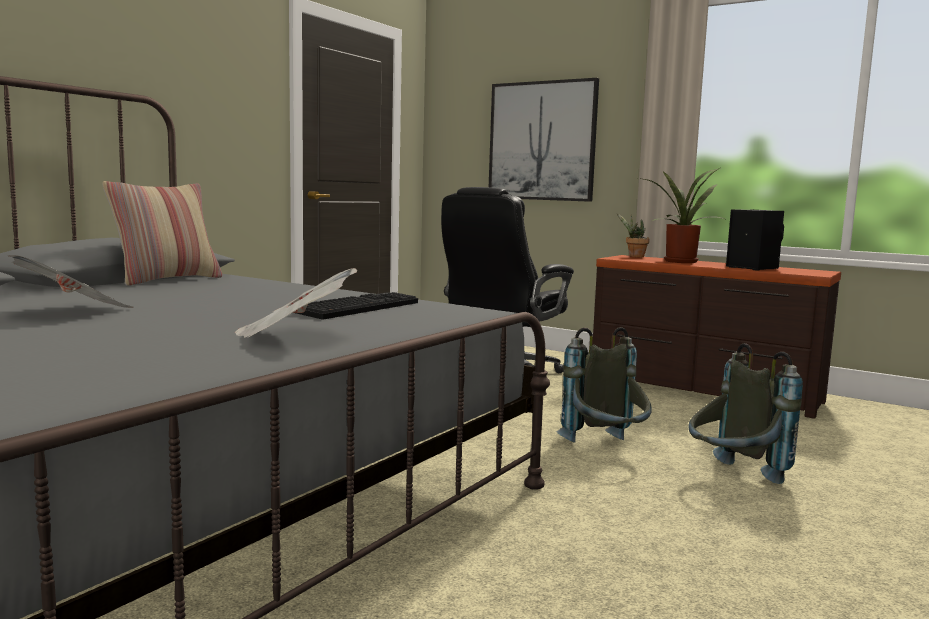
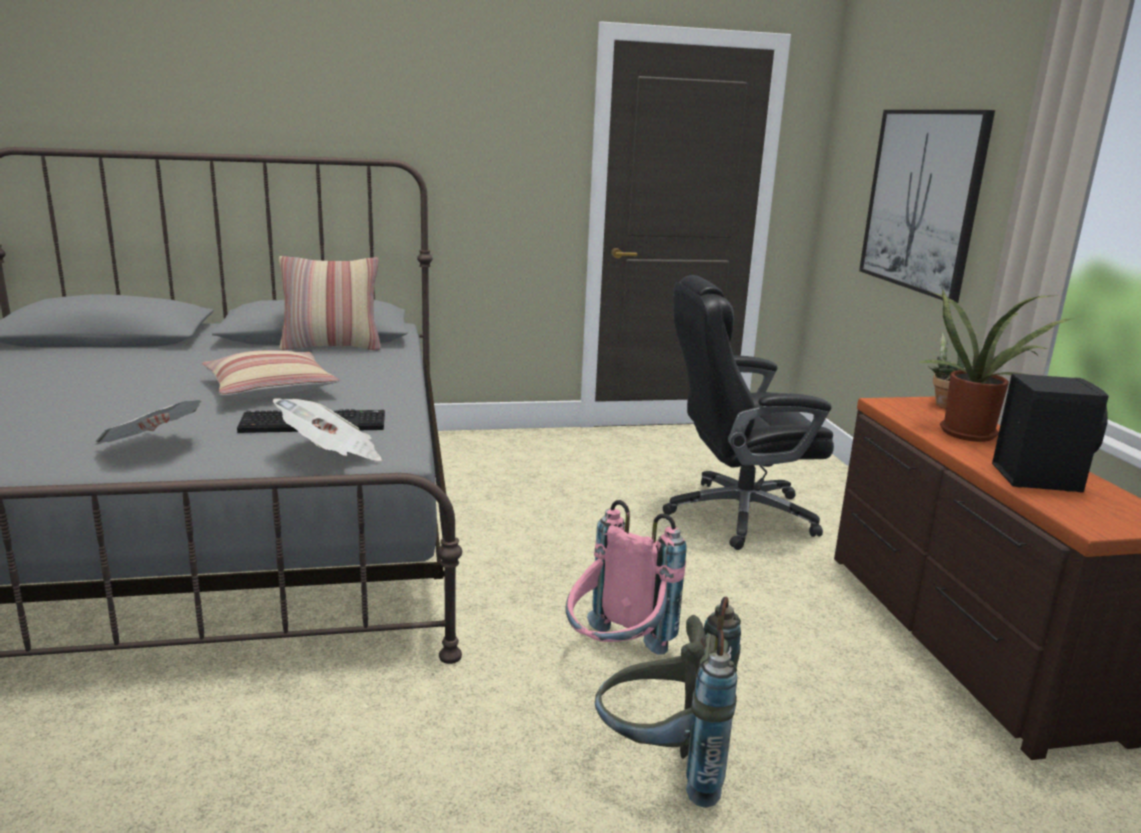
camera: 45 degrees right, 10 degrees up
newspaper [8,255,134,308] -> newspaper moved to [273,398,382,461]
grey backpack [556,327,652,443] -> pink backpack [565,500,687,655]
none -> pillow [202,350,340,398]

